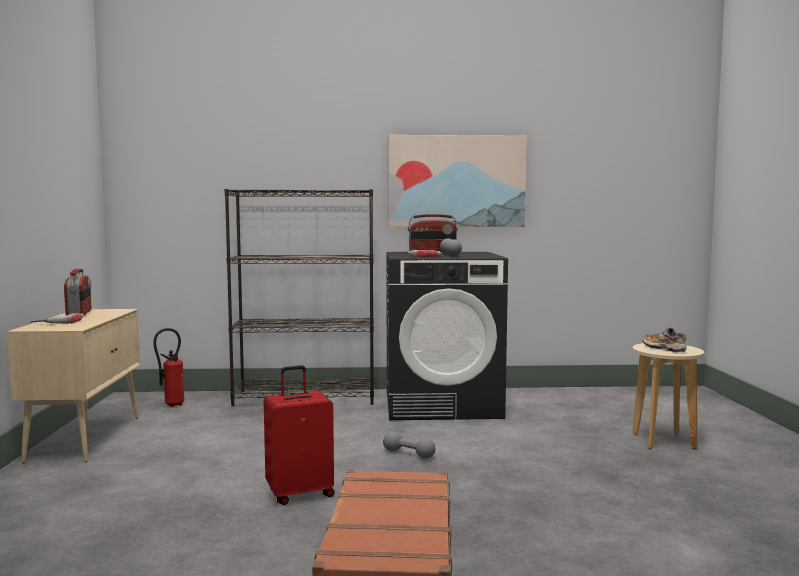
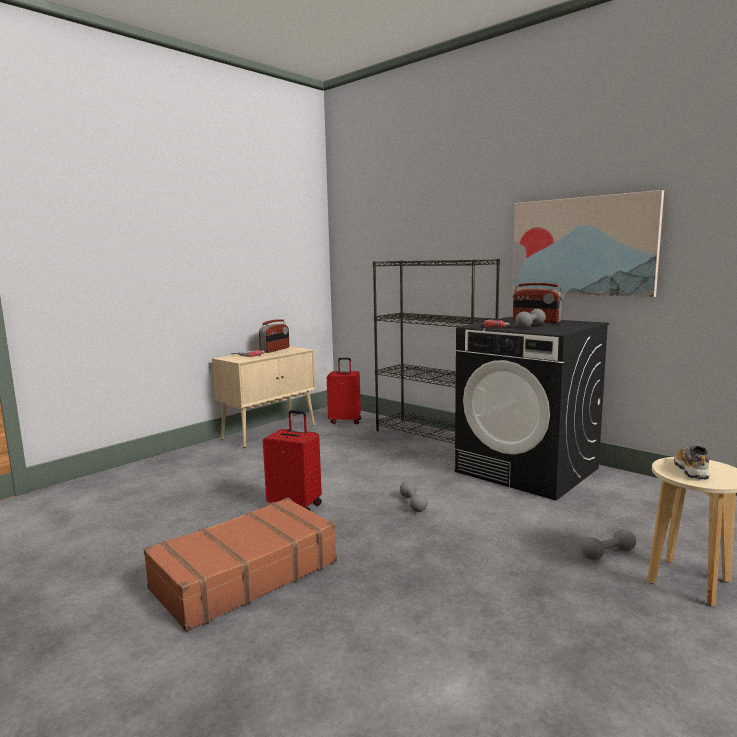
camera: 45 degrees right, 5 degrees up
fire extinguisher [154,328,184,407] -> red suitcase [327,358,361,424]
none -> grey dumbbell [581,529,636,560]

